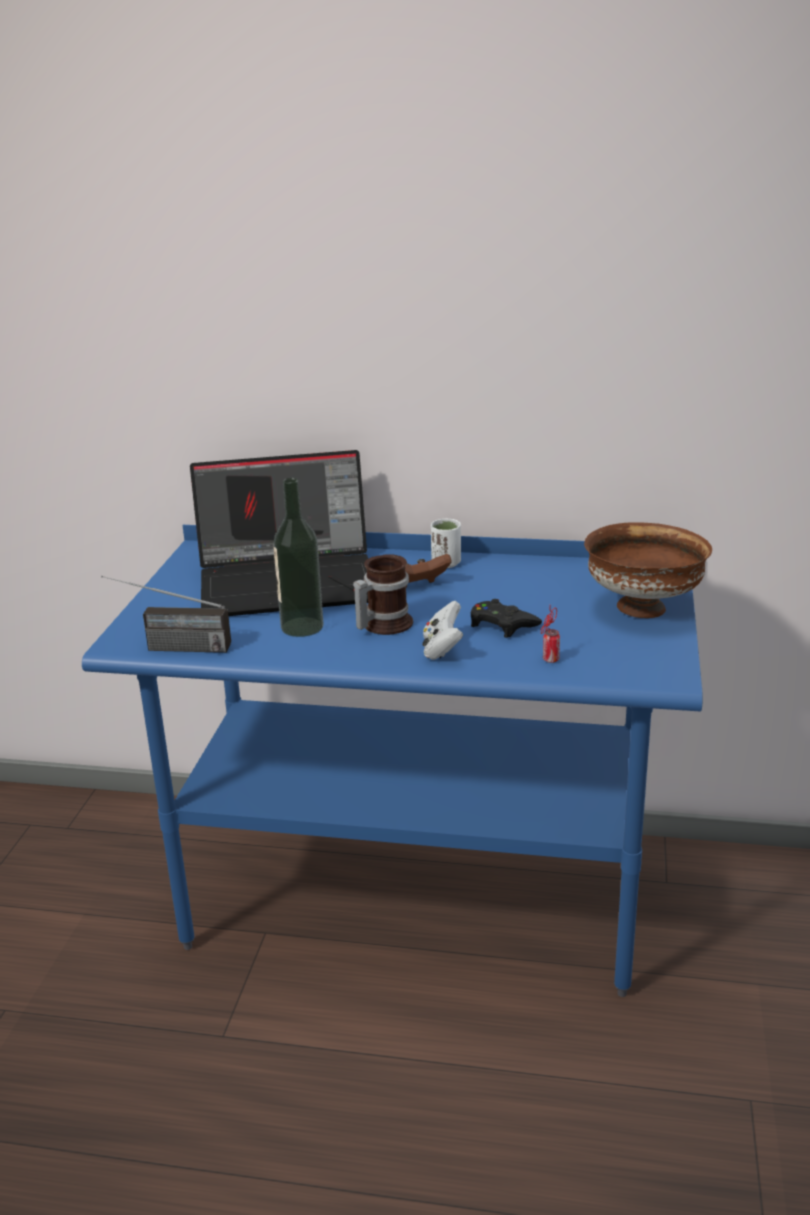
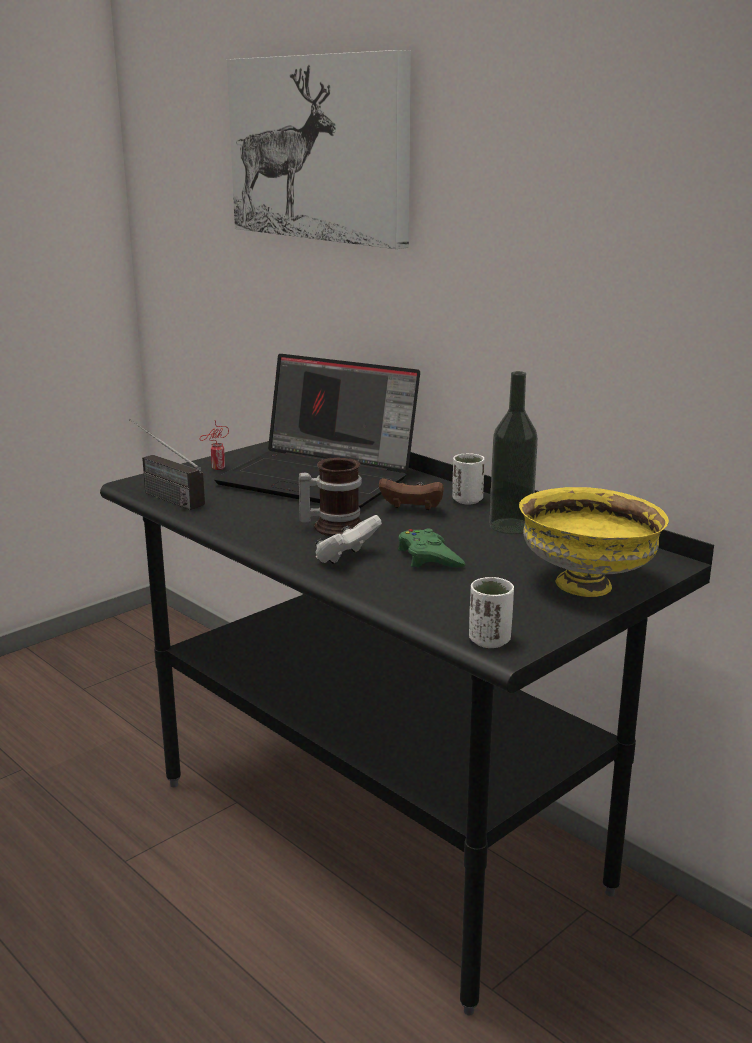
camera: 35 degrees right, 5 degrees down
blue desk [82,525,703,997] -> black desk [100,441,714,1016]
bottle [273,478,323,637] -> bottle moved to [490,371,538,534]
black game controller [471,599,542,638] -> green game controller [398,528,466,568]
can [541,608,560,663] -> can moved to [200,420,229,470]
brown bowl [584,522,712,618] -> yellow bowl [519,487,669,597]
none -> picture [227,50,411,249]
none -> white cup [469,577,514,648]

